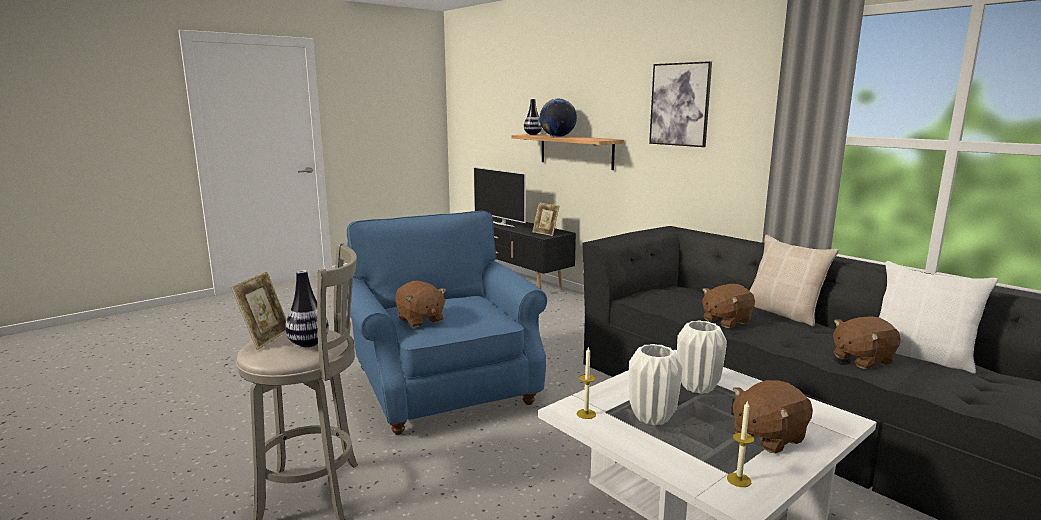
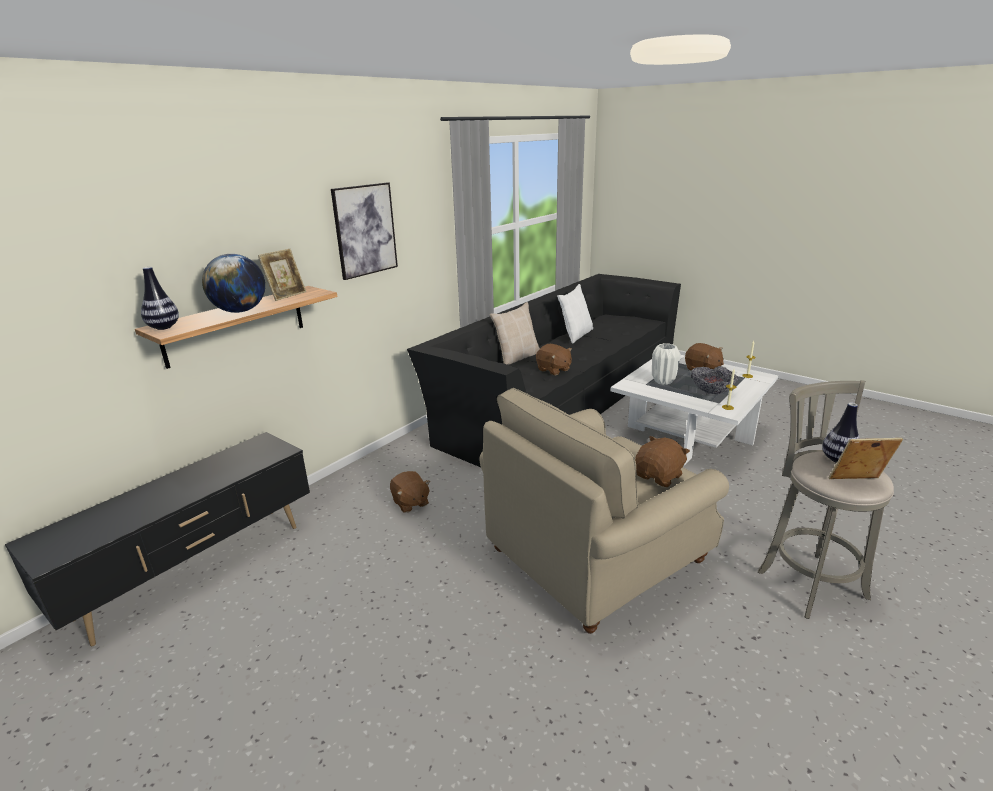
camera: 100 degrees left, 10 degrees up
blue armchair [347,211,547,435] -> beige armchair [479,388,729,634]
television [473,167,526,227] -> none
picture frame [532,202,559,236] -> picture frame moved to [258,249,306,301]
white vase [629,344,683,426] -> bowl [691,366,738,394]
brown plush toy [833,317,901,369] -> brown plush toy moved to [390,471,430,513]

